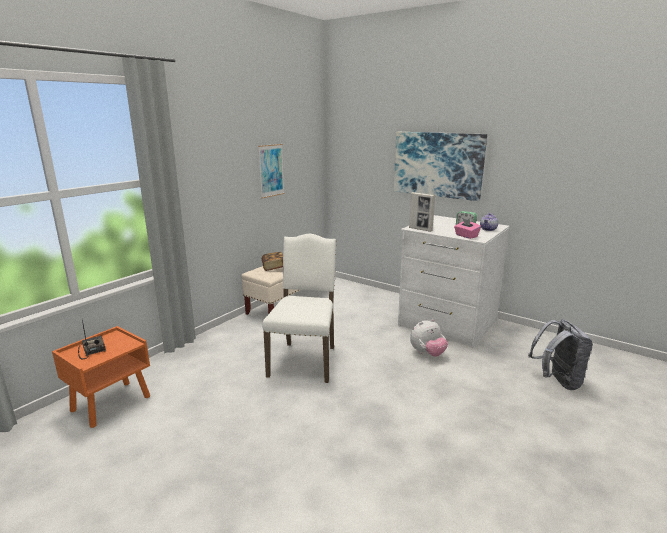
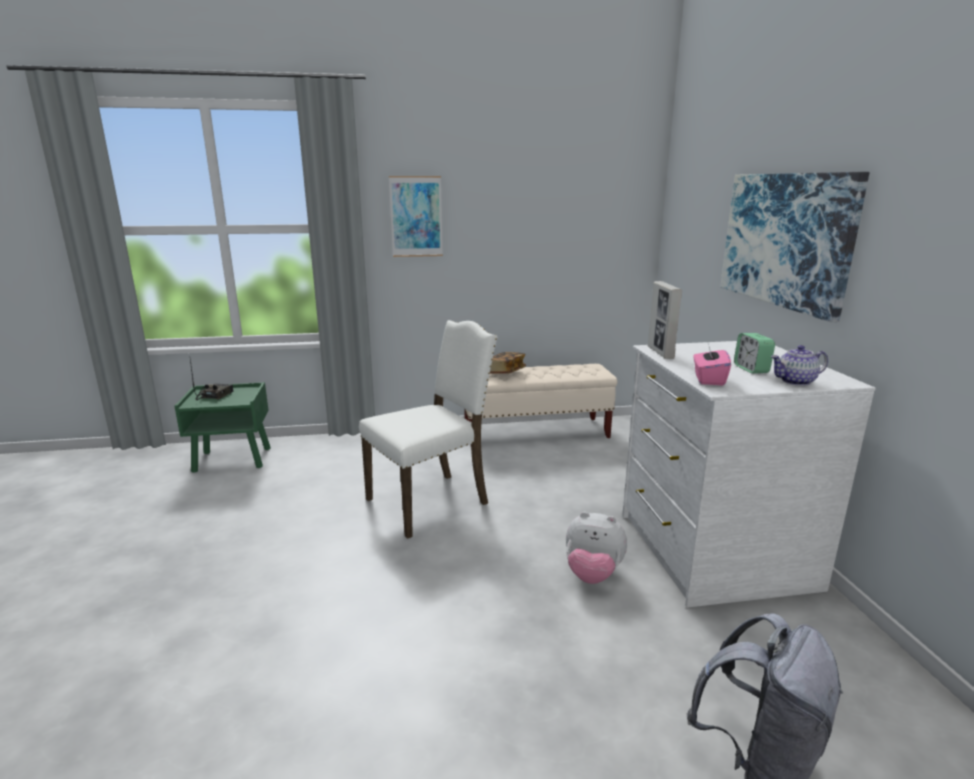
camera: 45 degrees right, 0 degrees up
orange nightstand [52,326,150,428] -> green nightstand [174,382,271,473]
picture [258,144,284,198] -> picture moved to [389,176,443,257]

